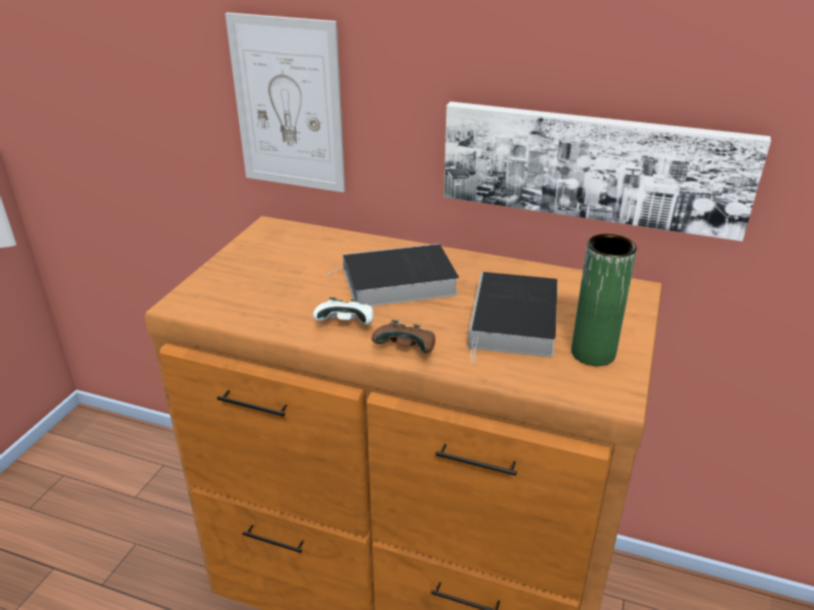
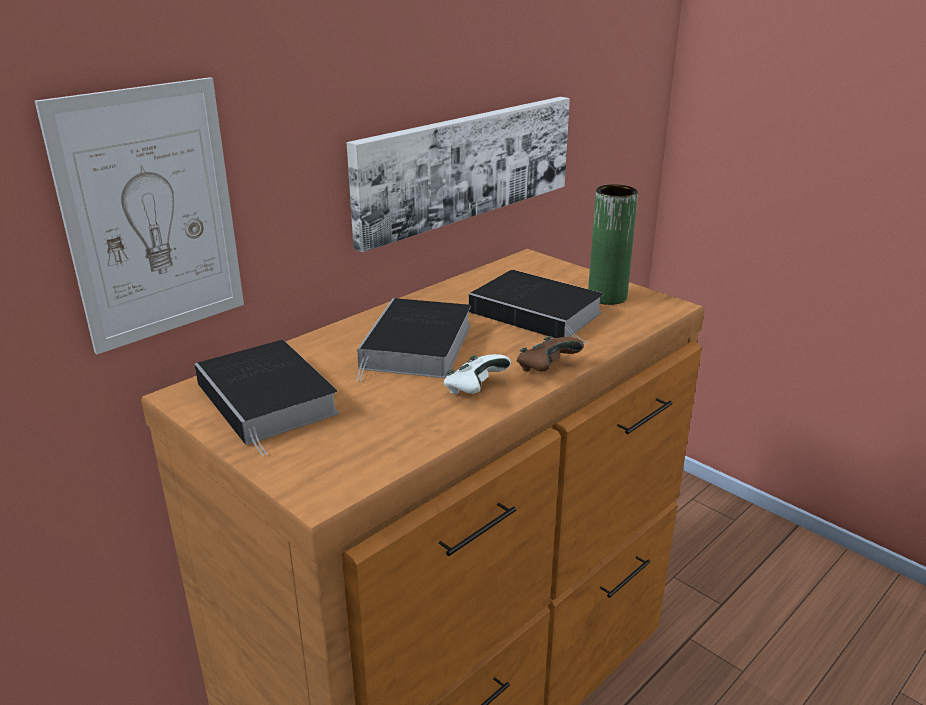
camera: 65 degrees left, 5 degrees down
none -> book [195,340,339,456]

